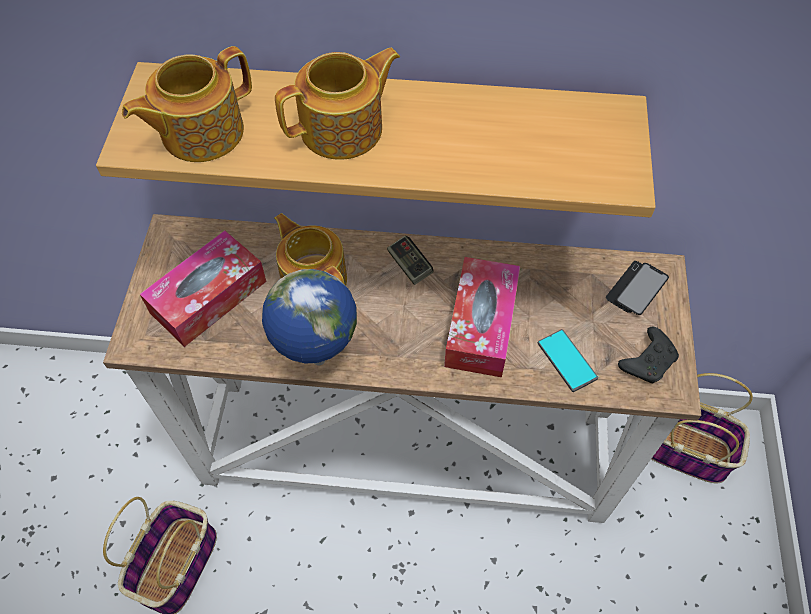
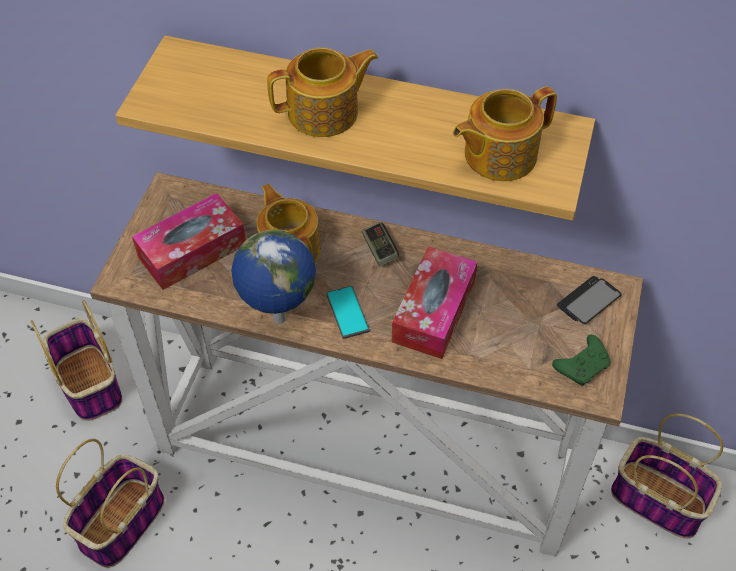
camera: 10 degrees right, 5 degrees down
teapot [122,46,252,162] -> teapot moved to [453,86,557,181]
phone [538,329,598,392] -> phone moved to [326,286,370,339]
black game controller [618,327,679,384] -> green game controller [552,335,610,386]
none -> basket [30,300,122,421]

